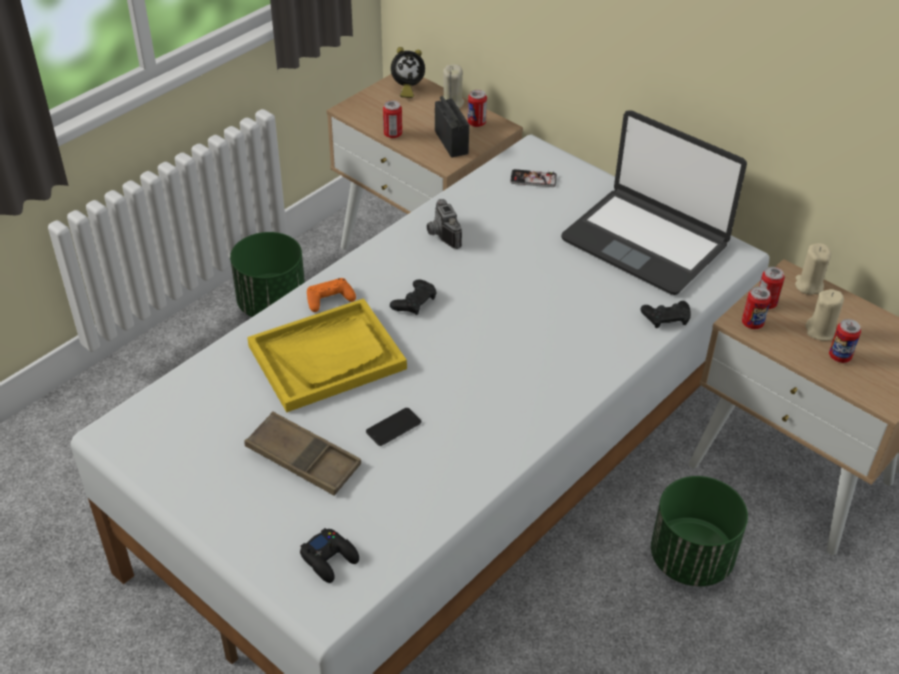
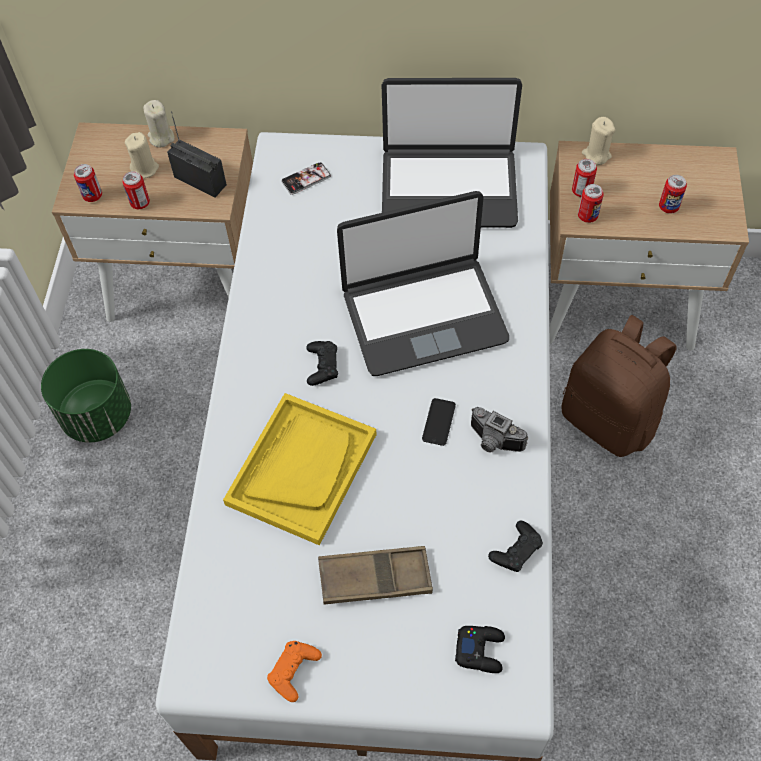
camera: 35 degrees left, 15 degrees up
orange game controller [307,278,356,312] -> orange game controller moved to [267,641,322,702]
phone [366,408,422,446] -> phone moved to [422,398,456,446]
alarm clock [391,47,425,98] -> none
camera [427,199,462,249] -> camera moved to [471,407,528,452]
can [468,90,487,127] -> can moved to [74,164,102,202]
black game controller [641,301,691,328] -> black game controller moved to [488,521,543,572]
green planter [651,476,748,586] -> brown backpack [561,315,677,457]
beige candle [806,289,844,341] -> beige candle moved to [125,132,159,178]
none -> laptop [337,191,509,376]

